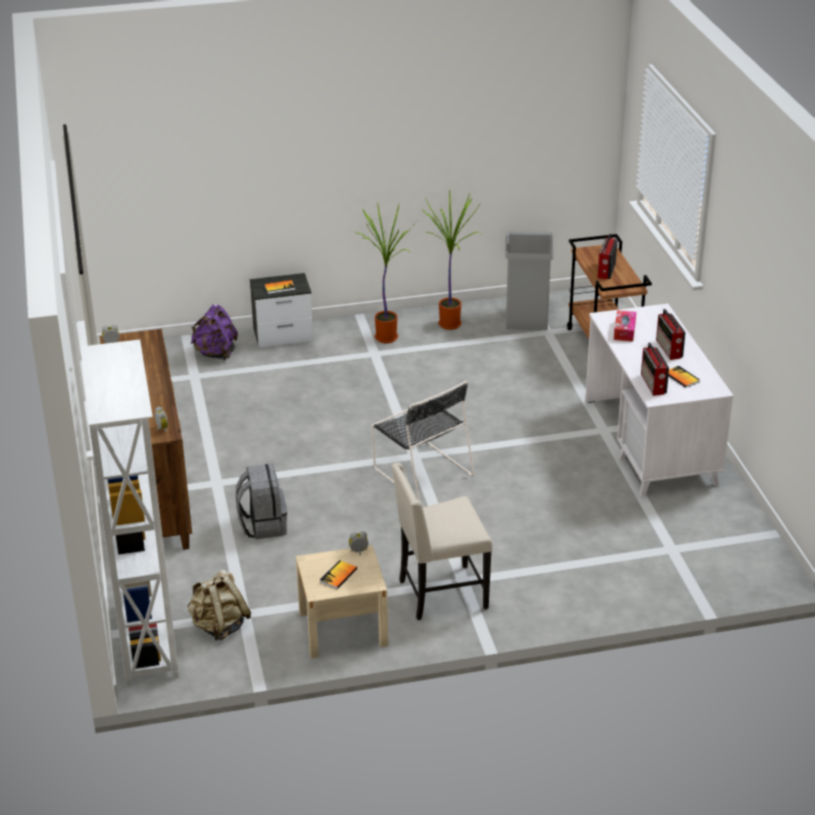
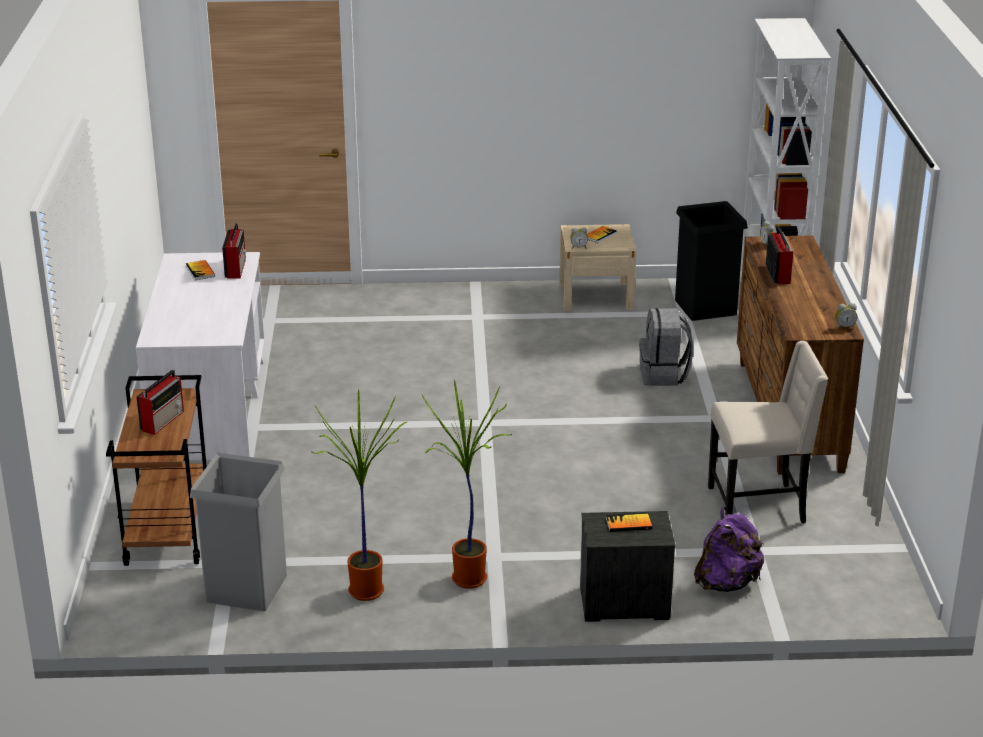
camera: 170 degrees left, 5 degrees down
beige backpack [187,569,251,641] -> black trash can [675,201,748,321]
black chair [372,381,474,501] -> none
beige chair [392,463,492,620] -> beige chair moved to [708,341,828,523]
tissue box [614,310,636,342] -> none
radio [656,309,686,360] -> radio moved to [766,227,793,284]

